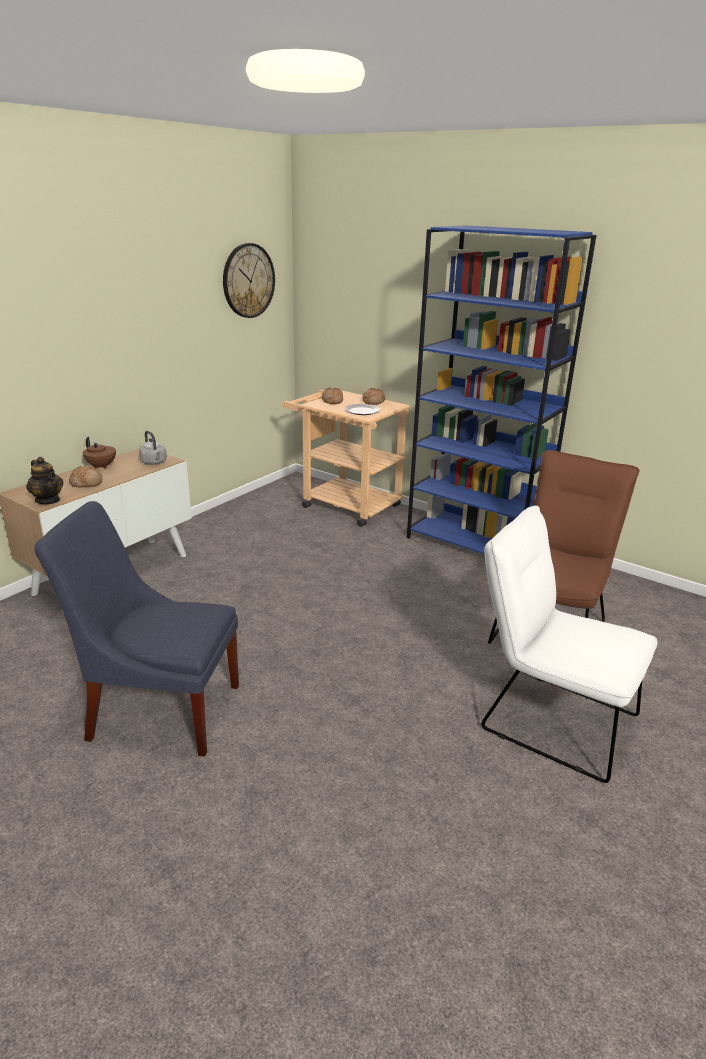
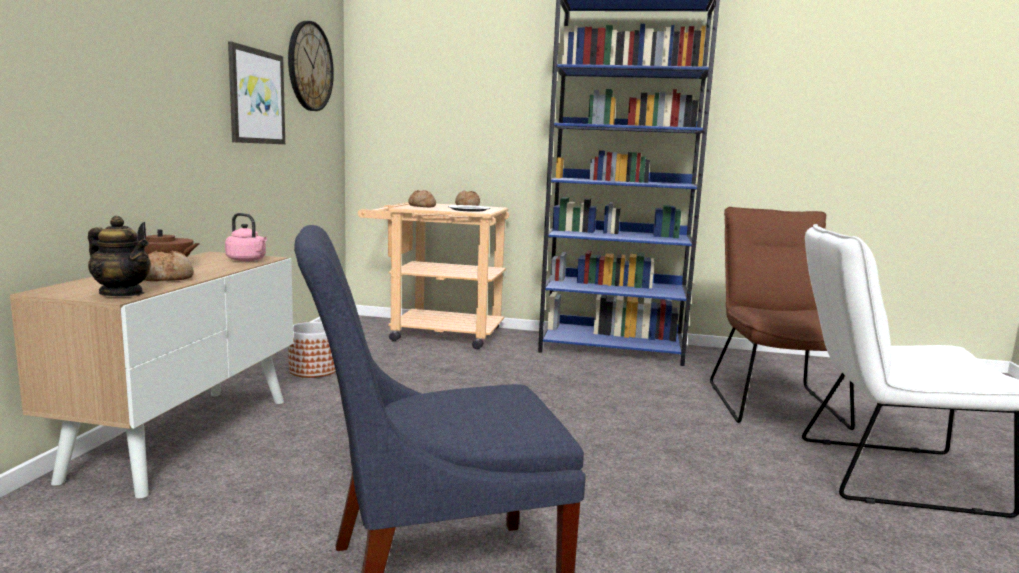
camera: 25 degrees left, 15 degrees down
grey kettle [139,431,167,465] -> pink kettle [225,213,267,262]
none -> picture [228,42,285,144]
none -> planter [288,322,336,378]

